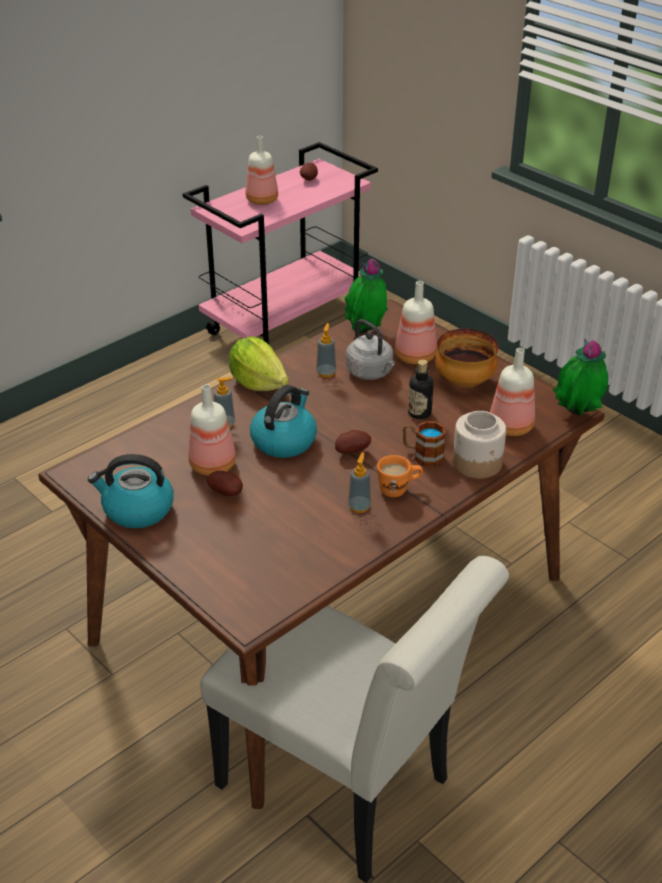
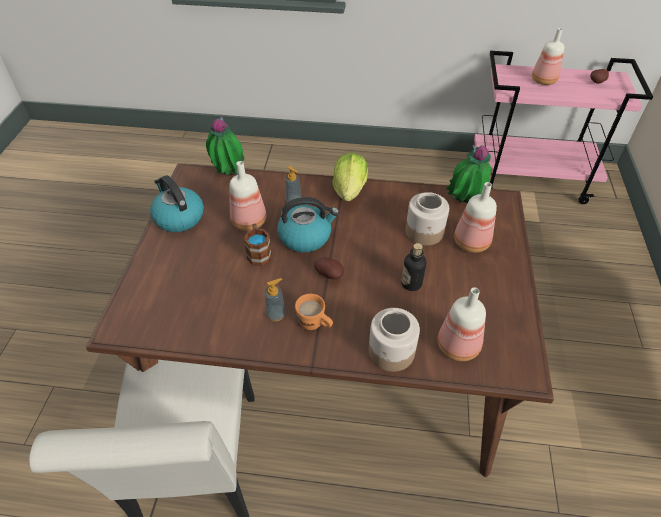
camera: 50 degrees right, 10 degrees up
potato [207,471,243,497] -> none
soap dispenser [316,323,336,377] -> none
grey kettle [346,319,395,380] -> jar [405,192,449,246]
mug [403,421,446,467] -> mug moved to [244,224,272,266]
bowl [435,329,499,387] -> none
potted plant [552,338,608,416] -> potted plant moved to [206,116,245,175]

